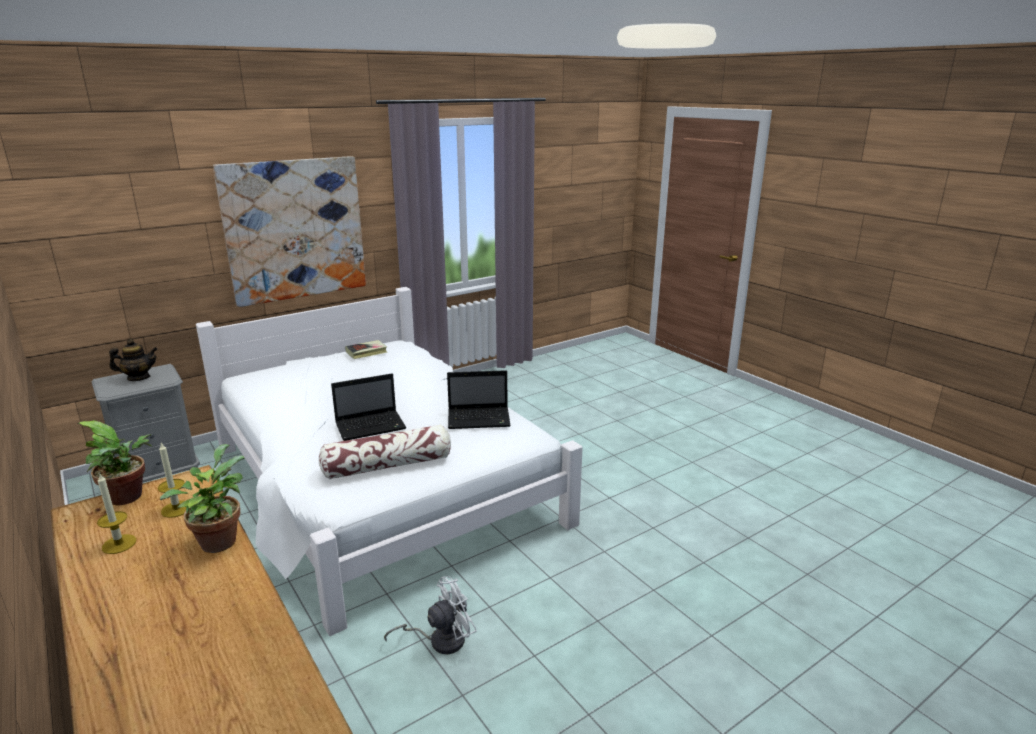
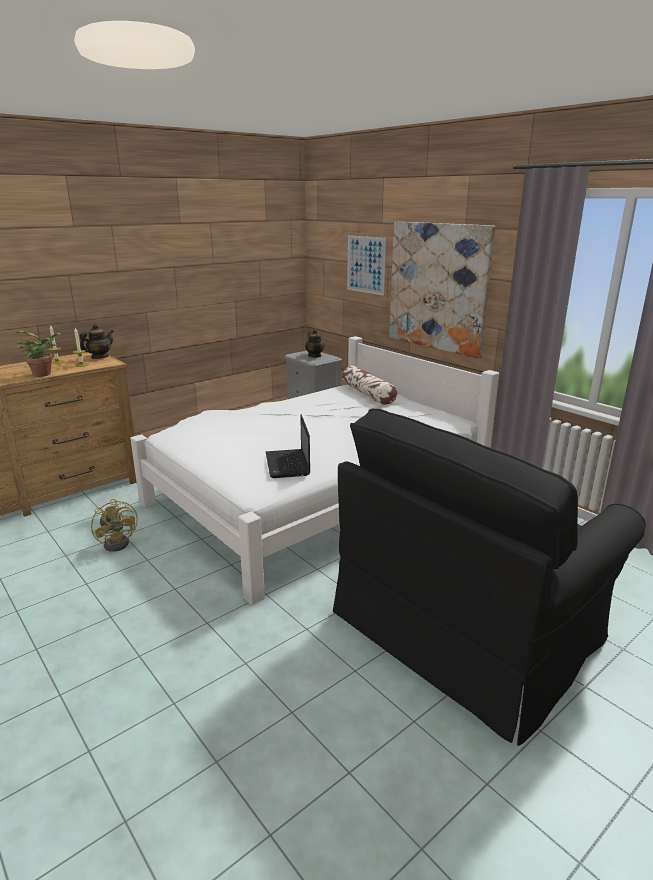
camera: 85 degrees right, 0 degrees up
potted plant [78,420,151,505] -> teapot [80,324,114,359]
pillow [319,424,451,480] -> pillow moved to [342,366,397,405]
laptop [331,374,406,441] -> none
book [345,340,387,359] -> none
white fan [384,576,477,654] -> yellow fan [91,499,138,552]
none -> black armchair [333,409,646,746]
none -> picture [347,235,386,296]

